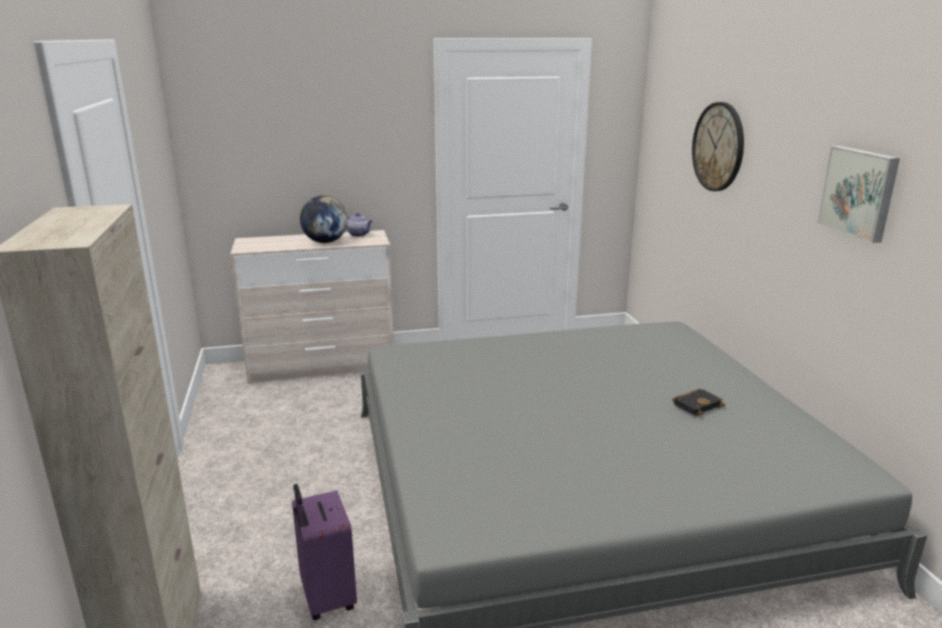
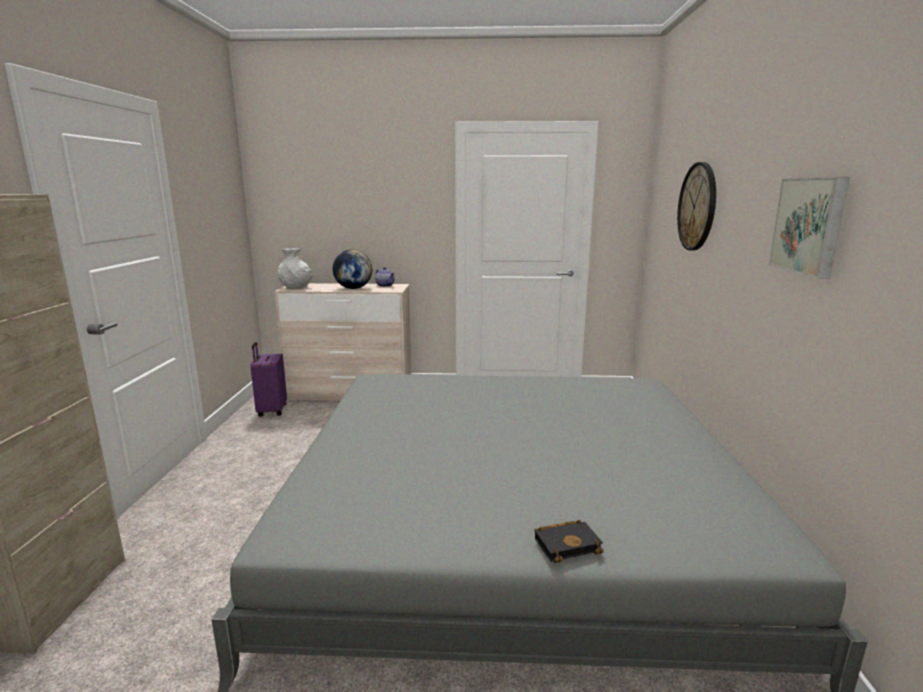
camera: 15 degrees right, 5 degrees down
purple suitcase [292,484,357,620] -> purple suitcase moved to [250,342,287,417]
black book [672,388,725,416] -> black book moved to [534,520,604,563]
none -> white vase [278,248,313,289]

